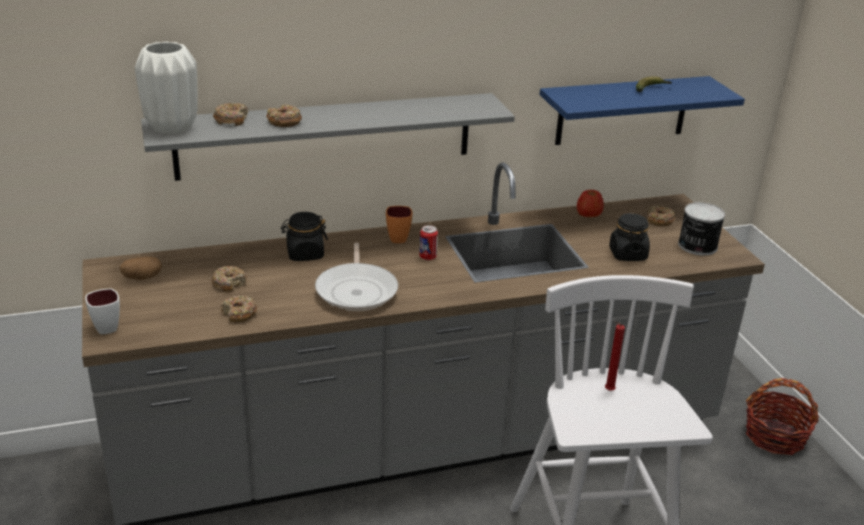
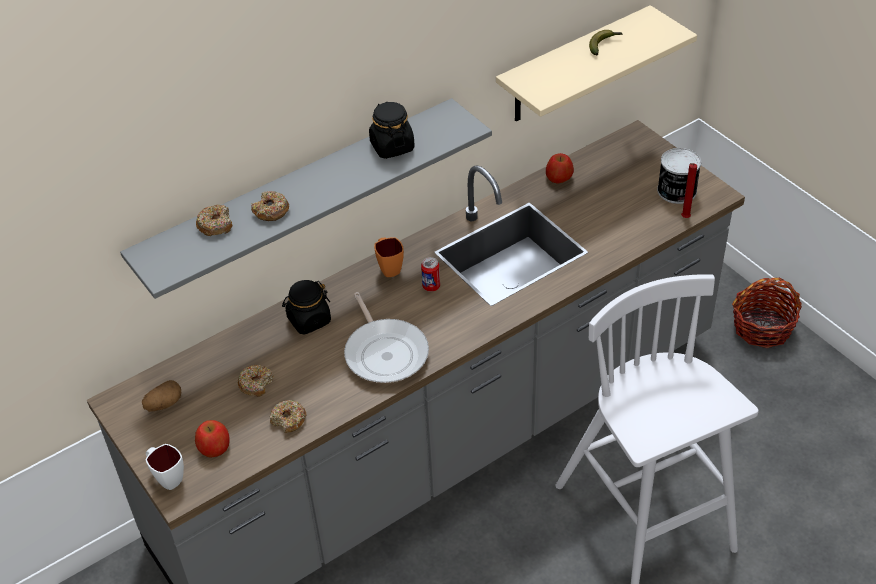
camera: 15 degrees left, 15 degrees up
white vase [135,41,198,135] -> none
blue shelf [539,76,745,145] -> beige shelf [496,5,697,121]
red candle [605,321,625,391] -> red candle moved to [681,163,697,218]
black jar [609,213,650,261] -> black jar moved to [369,101,415,159]
donut [647,206,675,226] -> none
none -> apple [195,420,230,457]

